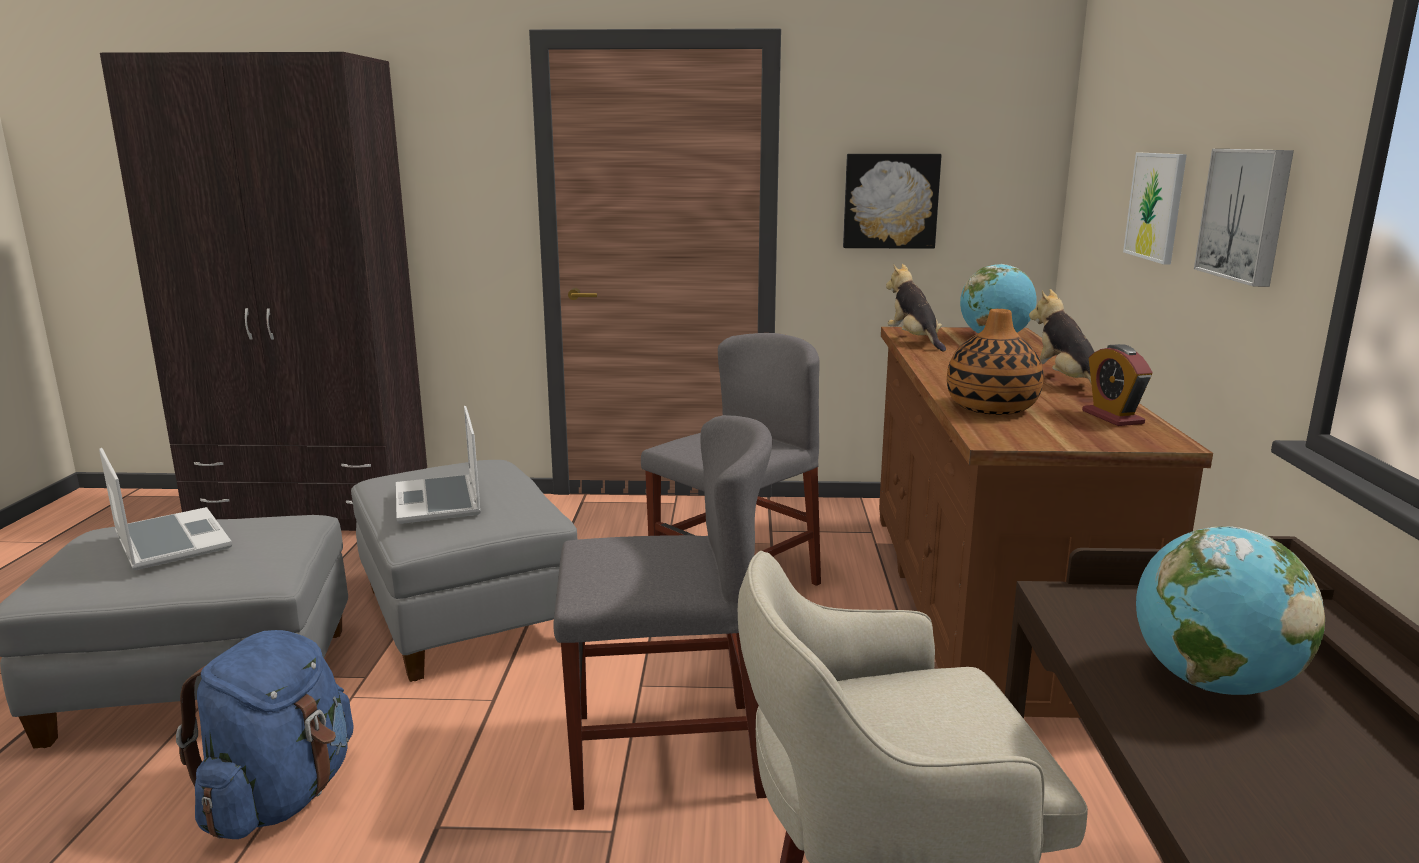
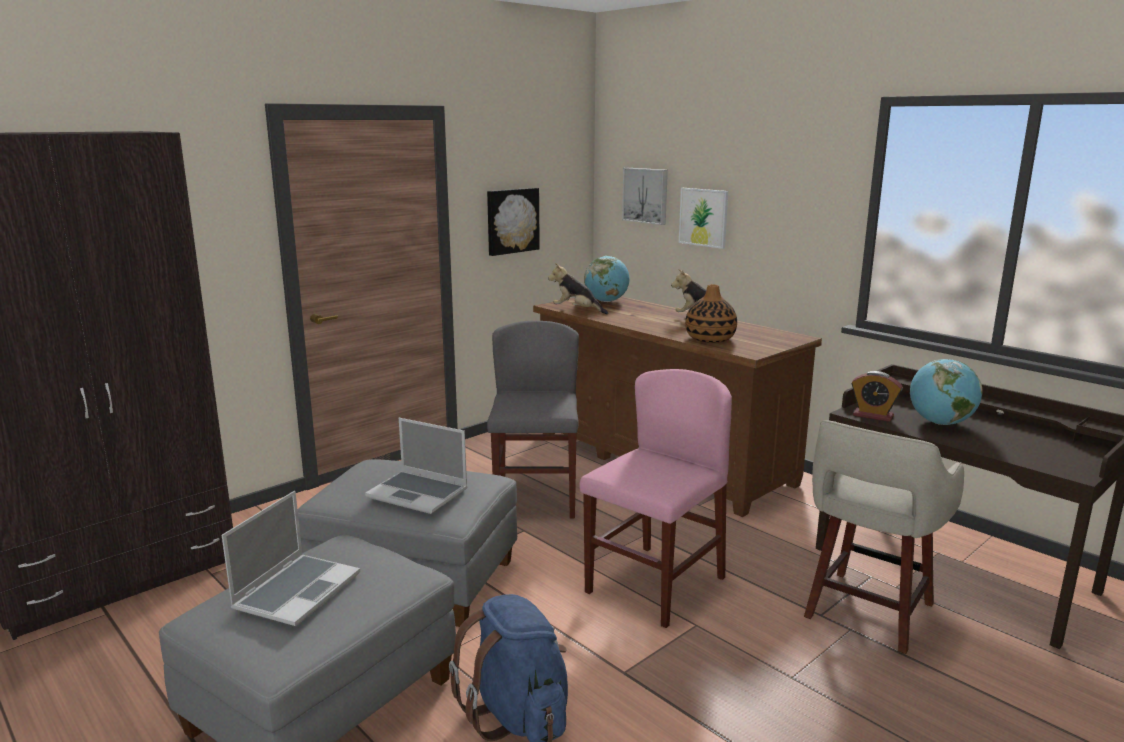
camera: 45 degrees left, 0 degrees up
laptop [99,448,232,570] -> laptop turned 105 degrees clockwise [222,491,360,626]
grey chair [553,415,772,810] -> pink chair [580,369,732,628]
alarm clock [1082,344,1153,426] -> alarm clock moved to [851,371,903,422]
picture [1194,149,1294,287] -> picture moved to [622,168,668,225]

